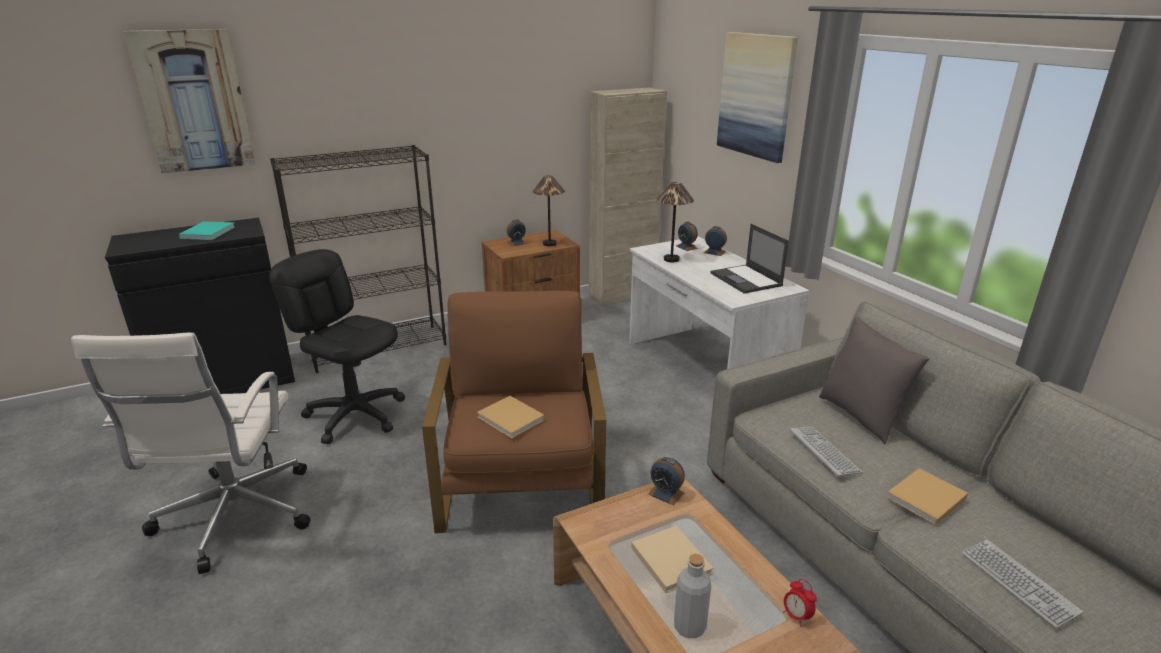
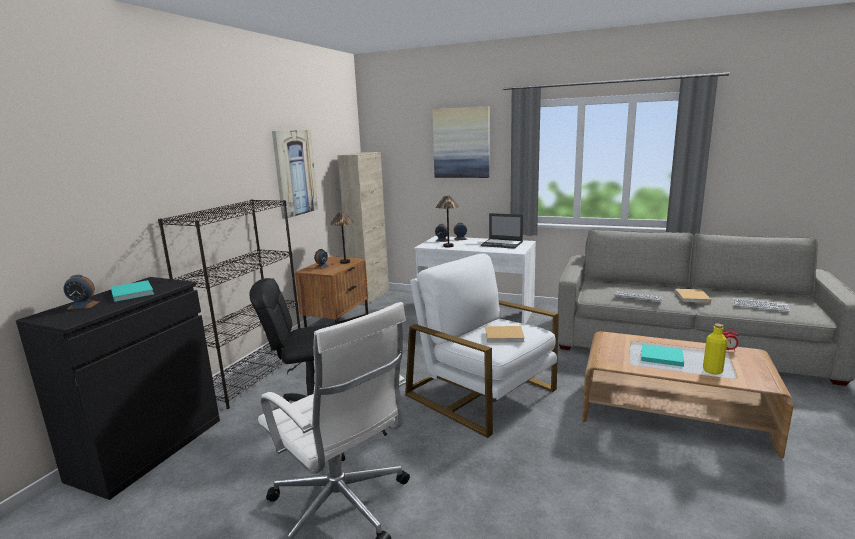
camera: 40 degrees left, 10 degrees down
picture [123,29,256,173] -> picture moved to [272,130,318,219]
brown armchair [422,291,606,533] -> white armchair [405,253,559,438]
beige book [631,526,714,593] -> turquoise book [641,344,684,367]
alarm clock [648,457,685,506] -> alarm clock moved to [64,275,99,310]
grey bottle [674,554,711,638] -> yellow bottle [703,324,727,375]
grey pillow [819,316,929,445] -> none

